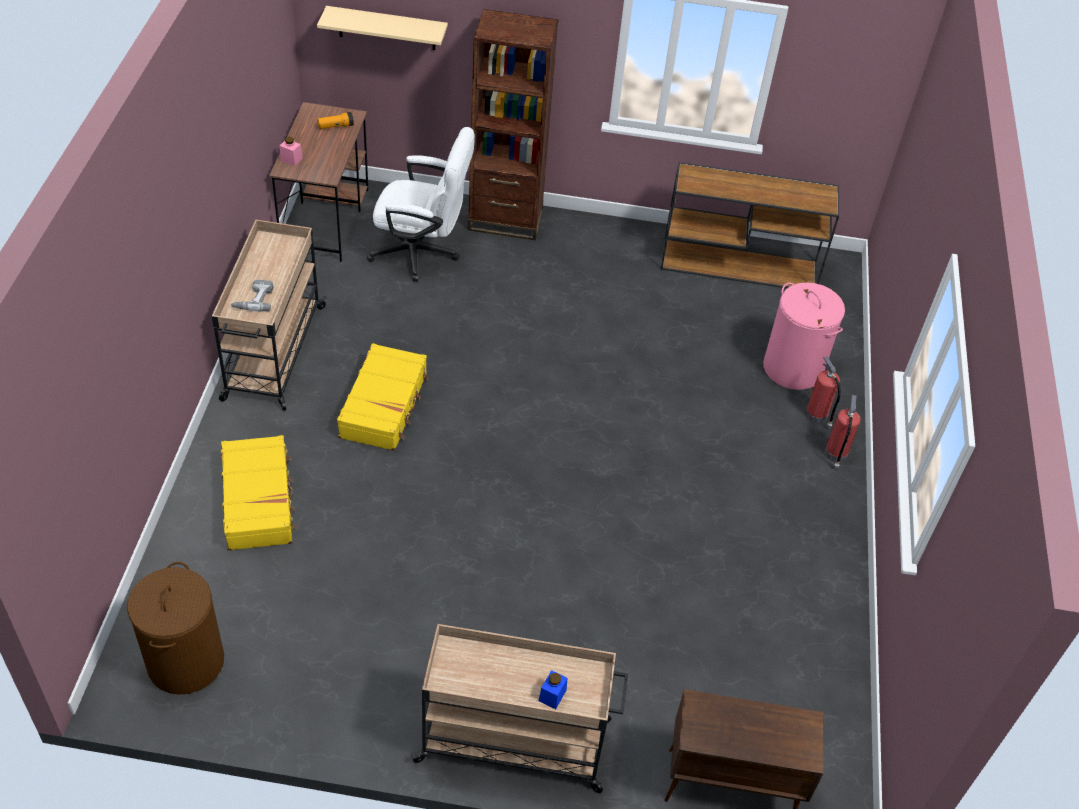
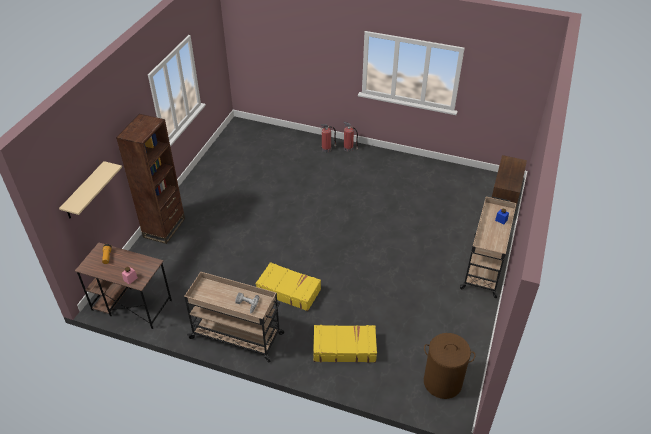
camera: 75 degrees left, 5 degrees down
white office chair [367,127,475,281] -> none
brown console table [661,162,839,288] -> none
pink laundry basket [763,282,845,390] -> none

